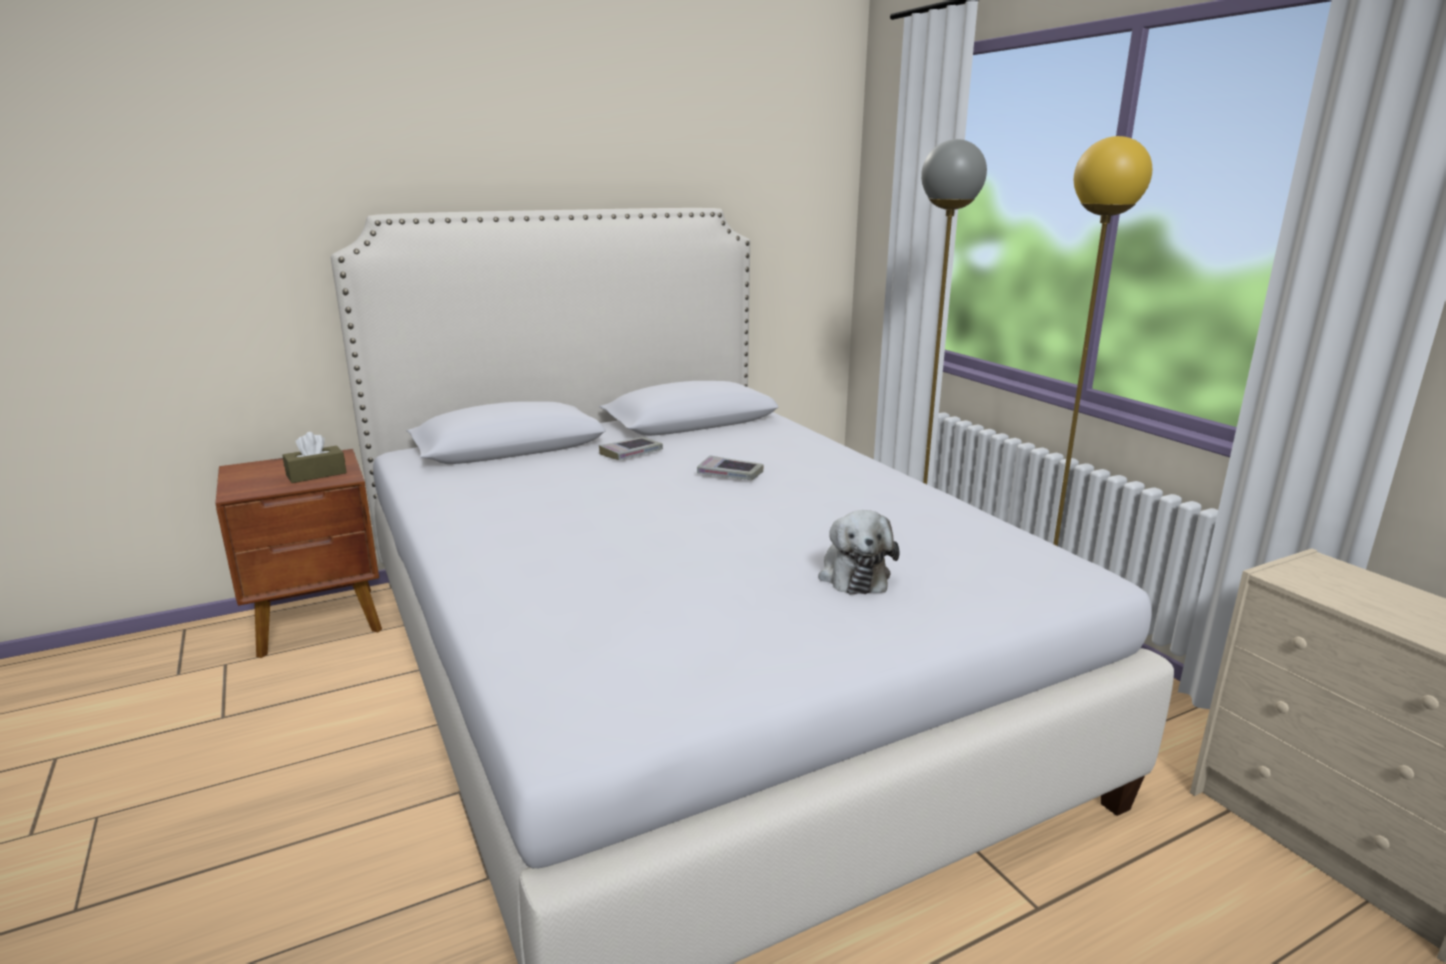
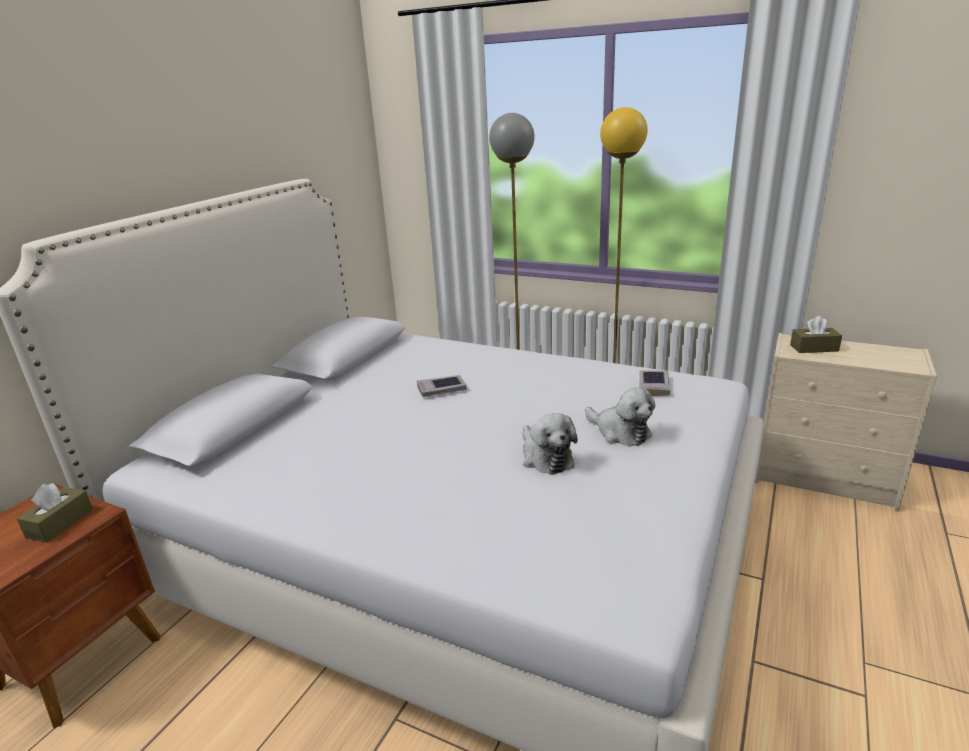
camera: 35 degrees left, 5 degrees up
book [599,437,663,460] -> book moved to [639,370,670,396]
none -> plush toy [523,413,578,475]
none -> brown tissue box [790,316,842,353]

